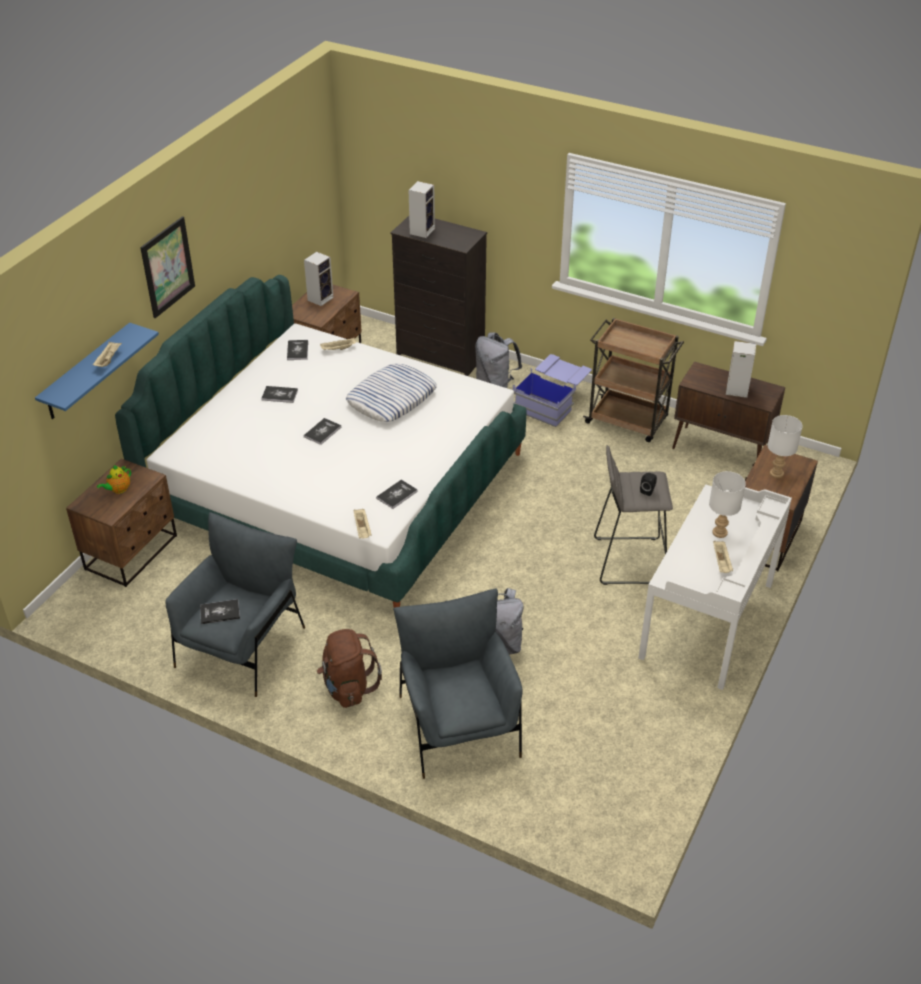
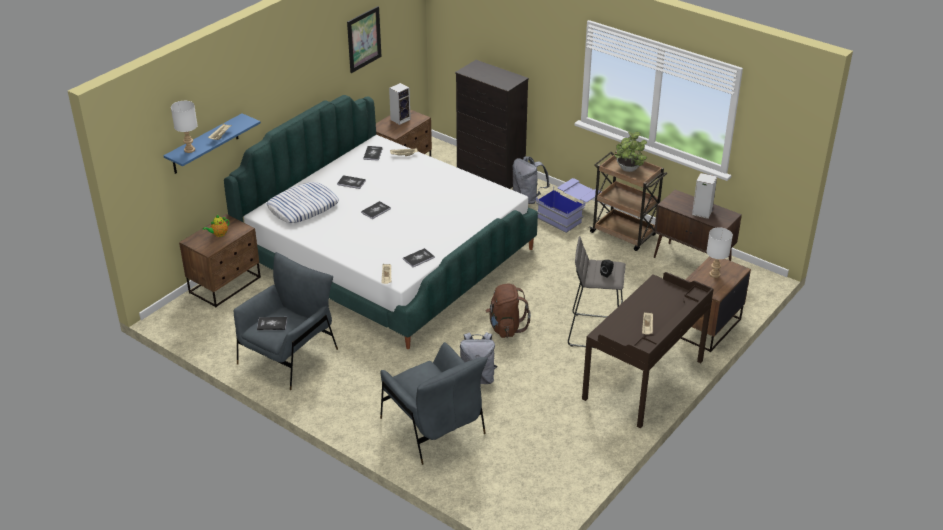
camera: 10 degrees right, 5 degrees down
picture [140,216,195,318] -> picture moved to [347,6,381,73]
brown backpack [317,629,382,708] -> brown backpack moved to [486,284,531,338]
pillow [346,364,437,422] -> pillow moved to [266,182,339,223]
grey armchair [393,588,523,779] -> grey armchair turned 150 degrees clockwise [380,342,488,465]
speaker [408,181,435,238] -> none
white desk [638,484,792,690] -> brown desk [582,272,714,428]
white table lamp [709,471,746,538] -> white table lamp moved to [171,101,198,153]
none -> potted plant [614,131,647,172]

